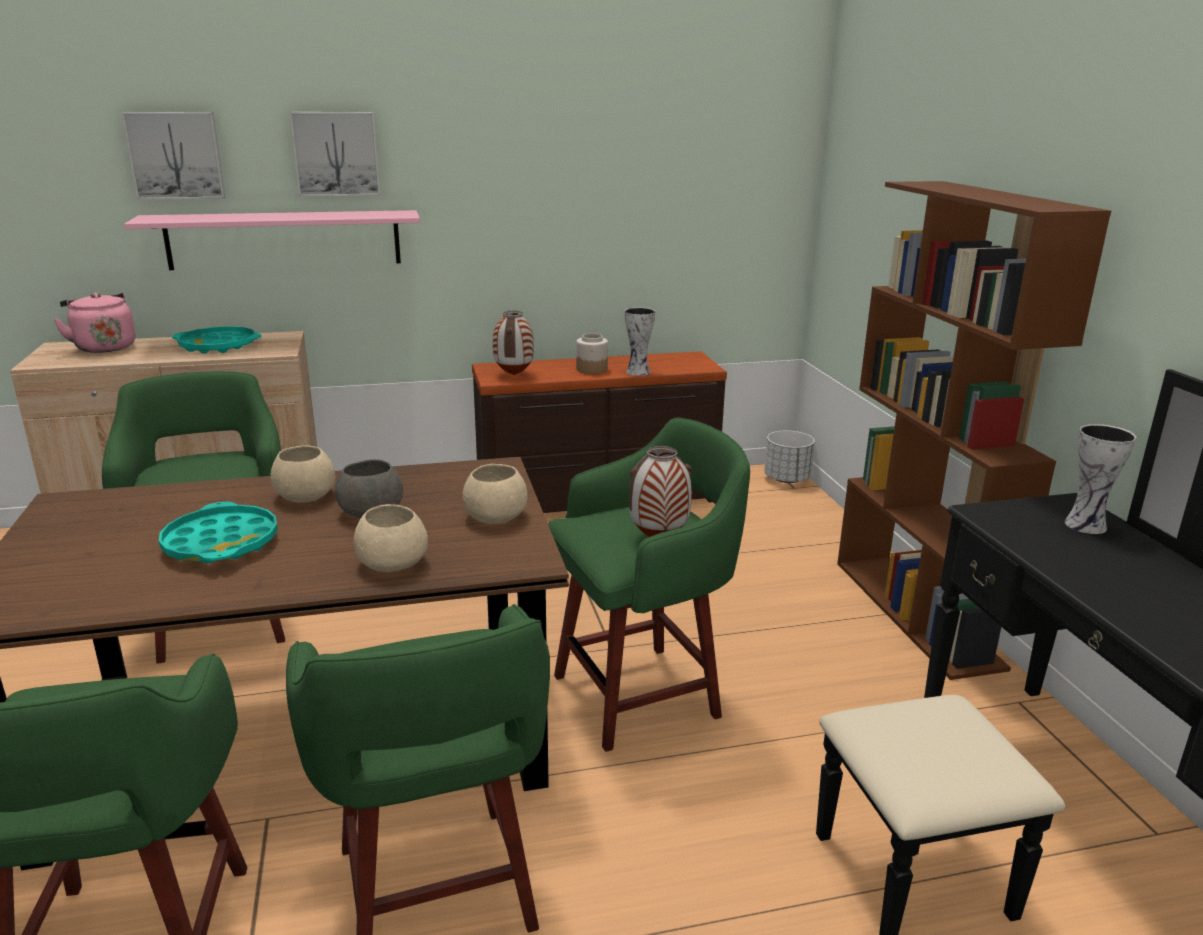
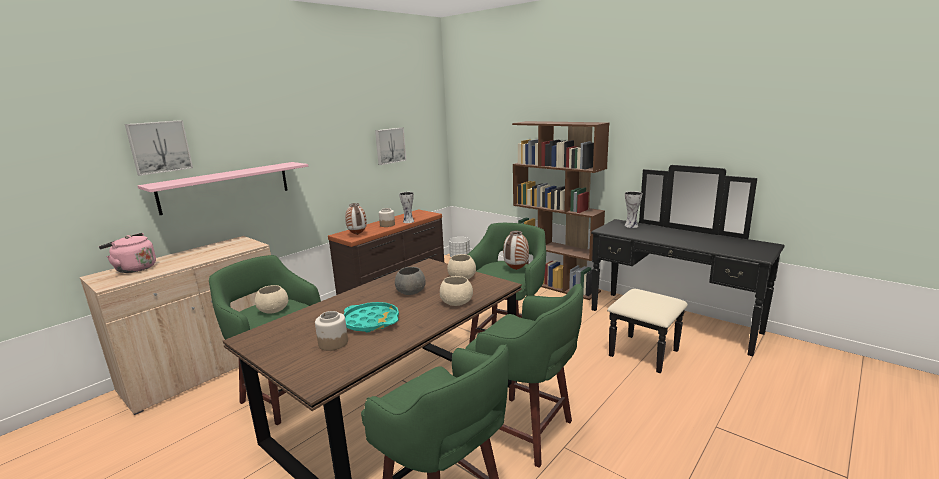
camera: 35 degrees left, 5 degrees down
turquoise tray [172,326,261,353] -> none
beige bowl [270,445,336,503] -> beige bowl moved to [255,285,288,314]
picture [290,112,380,197] -> picture moved to [375,128,406,165]
none -> jar [315,311,348,351]

